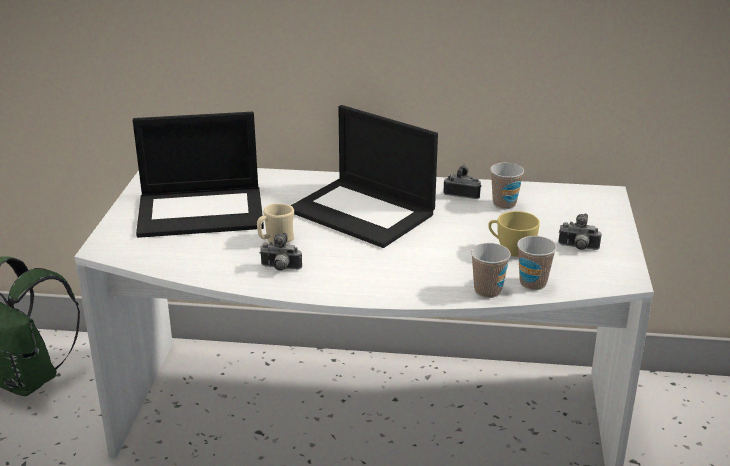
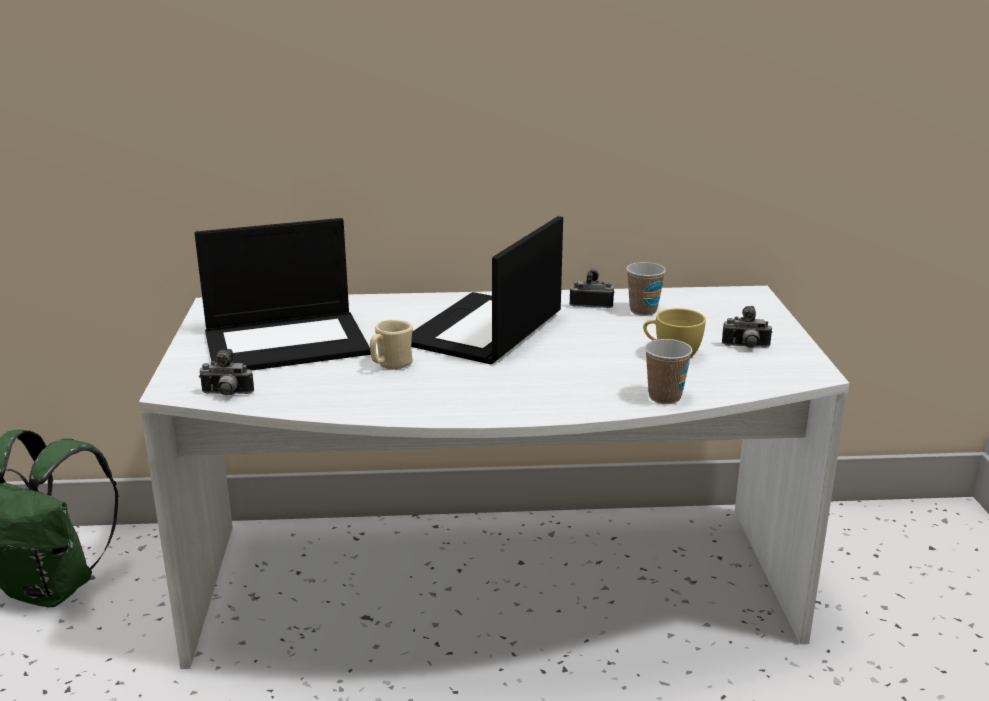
camera: 10 degrees left, 5 degrees down
camera [259,233,302,271] -> camera moved to [199,349,254,395]
laptop [290,105,438,248] -> laptop turned 90 degrees clockwise [411,216,563,364]
cup [517,236,557,290] -> none

